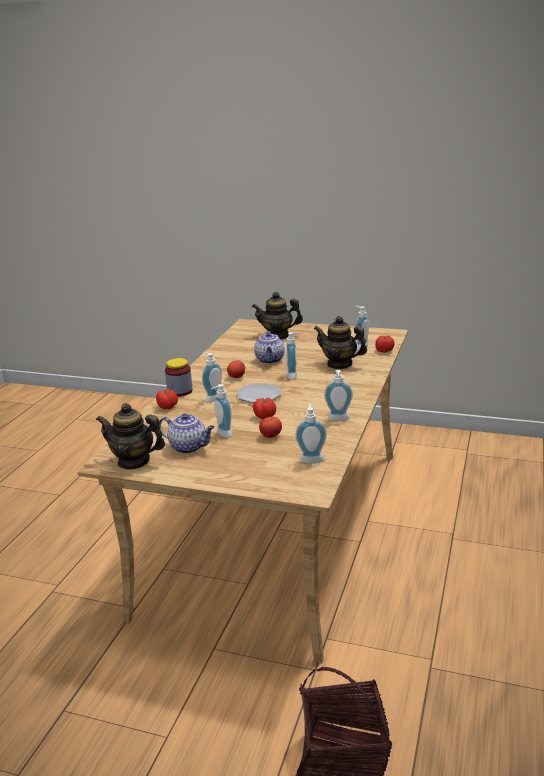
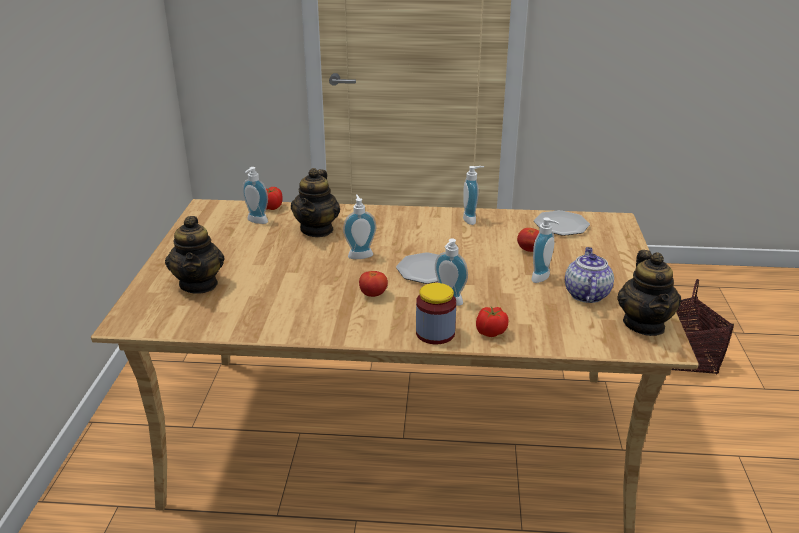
camera: 105 degrees left, 5 degrees up
tomato [253,398,276,419] -> none
teapot [254,331,285,364] -> none
soap dispenser [295,404,327,463] -> plate [534,210,590,236]

